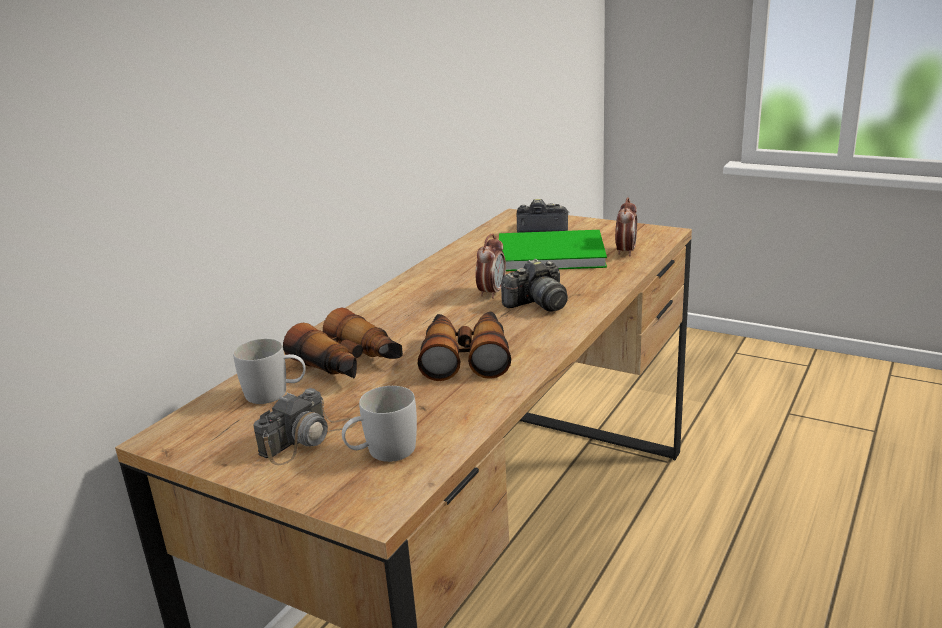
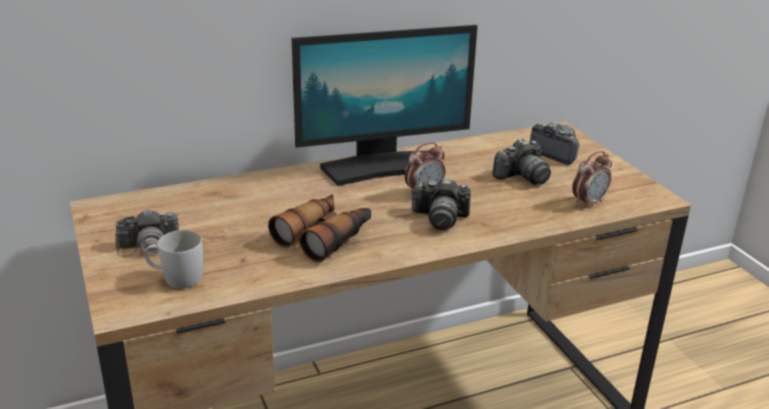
camera: 35 degrees right, 5 degrees up
white mug [233,339,306,404] -> none
binoculars [283,308,403,378] -> none
green book [499,230,607,271] -> camera [492,139,551,185]
none -> monitor [292,25,478,186]

